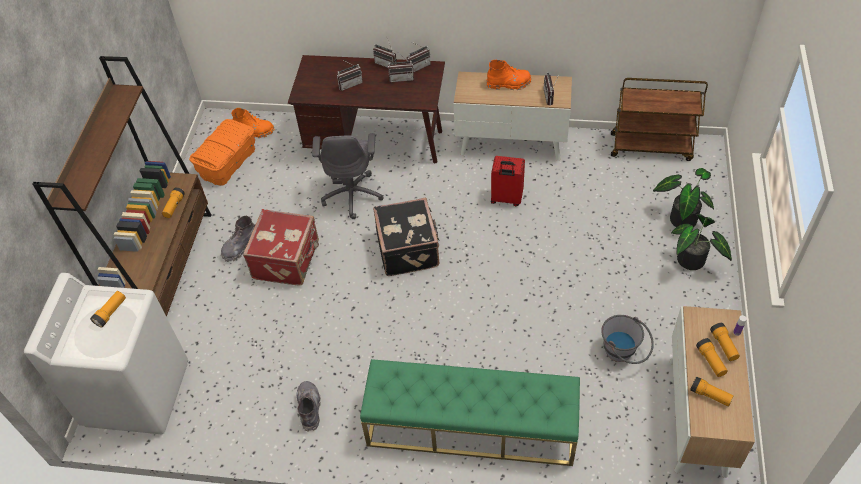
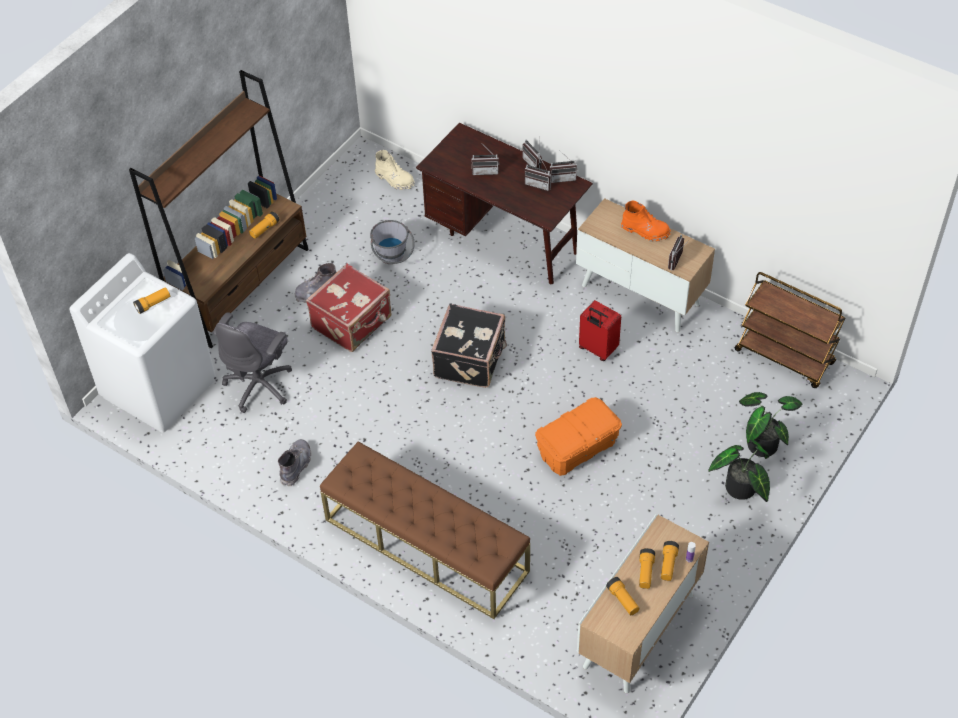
camera: 25 degrees right, 0 degrees up
orange storage box [189,119,255,186] -> orange storage box moved to [535,397,622,476]
orange boot [231,108,274,138] -> beige boot [375,150,415,190]
grey office chair [312,133,383,219] -> grey office chair moved to [213,312,292,413]
green bench [360,359,580,466] -> brown bench [320,442,530,619]
grey bucket [601,315,654,364] -> grey bucket moved to [370,220,415,264]

